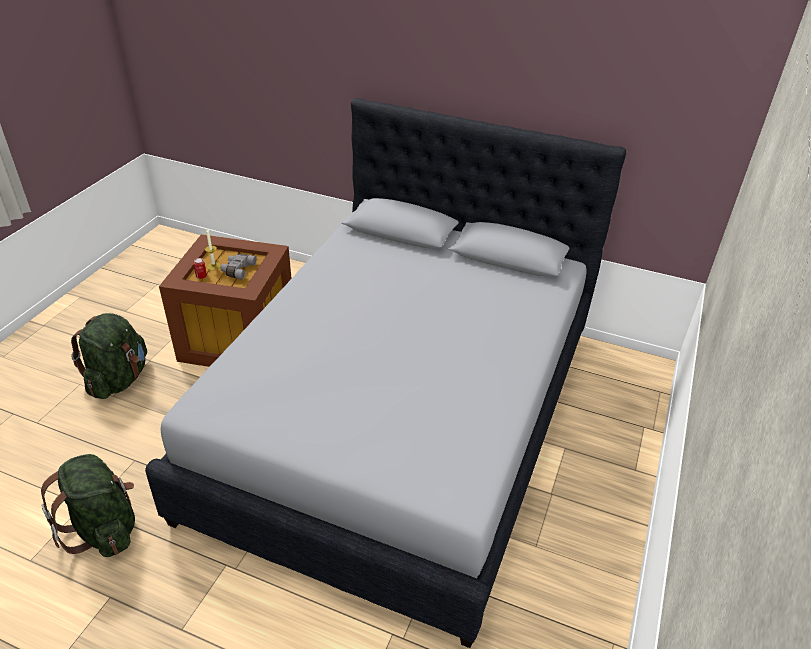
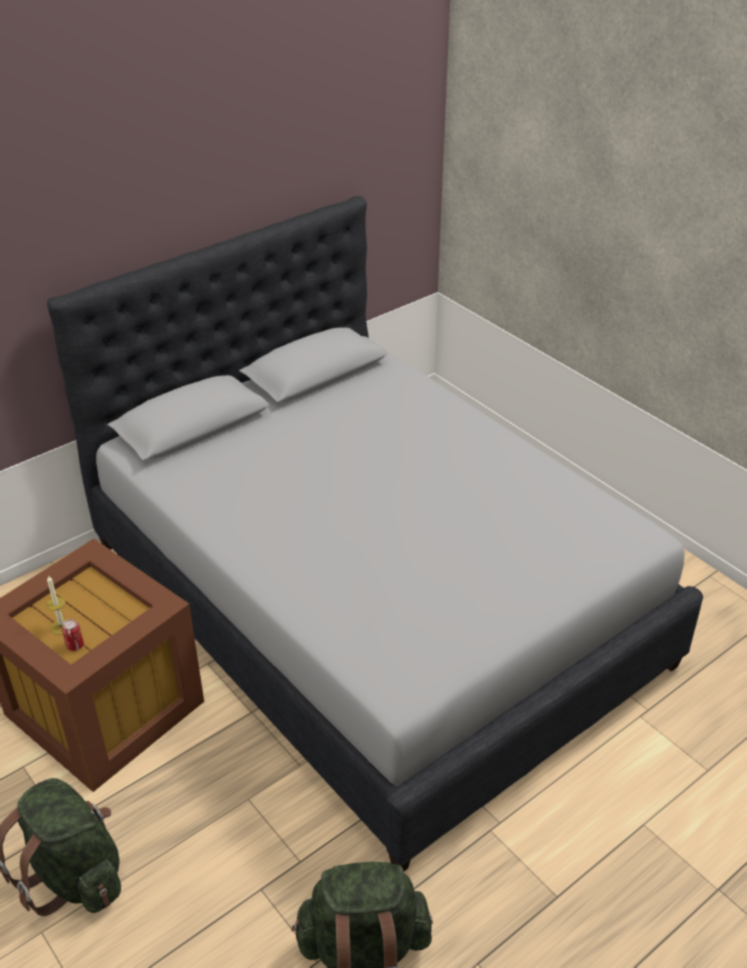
camera: 60 degrees left, 0 degrees up
grey binoculars [220,254,257,280] -> none

